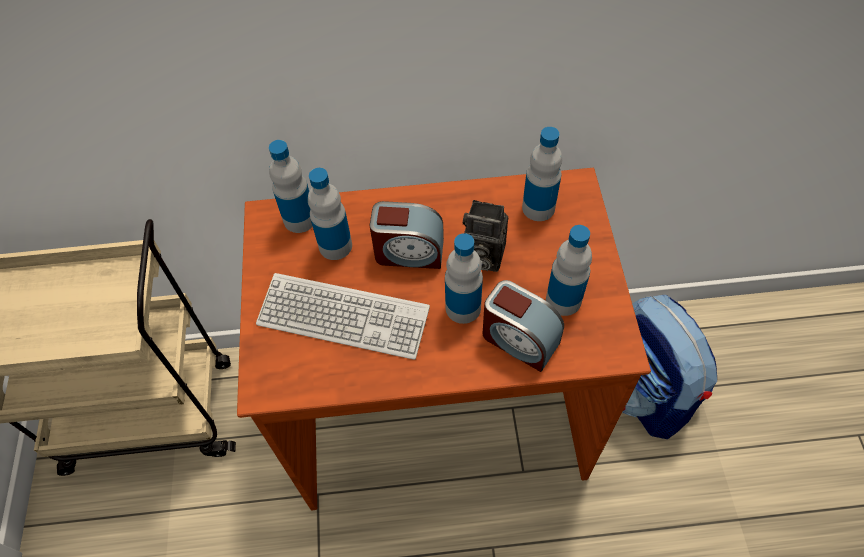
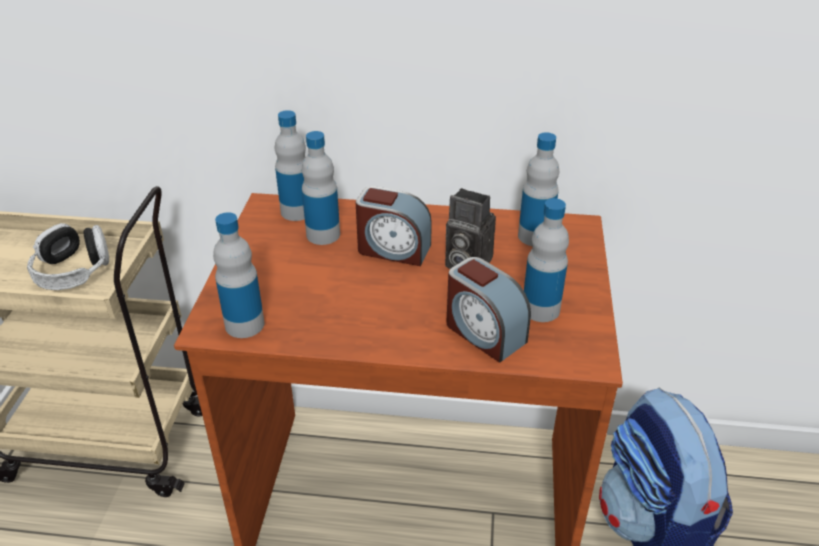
camera: 10 degrees right, 20 degrees down
keyboard [256,273,430,360] -> none
bottle [445,233,483,324] -> bottle moved to [213,212,265,338]
none -> headphones [27,223,109,290]

